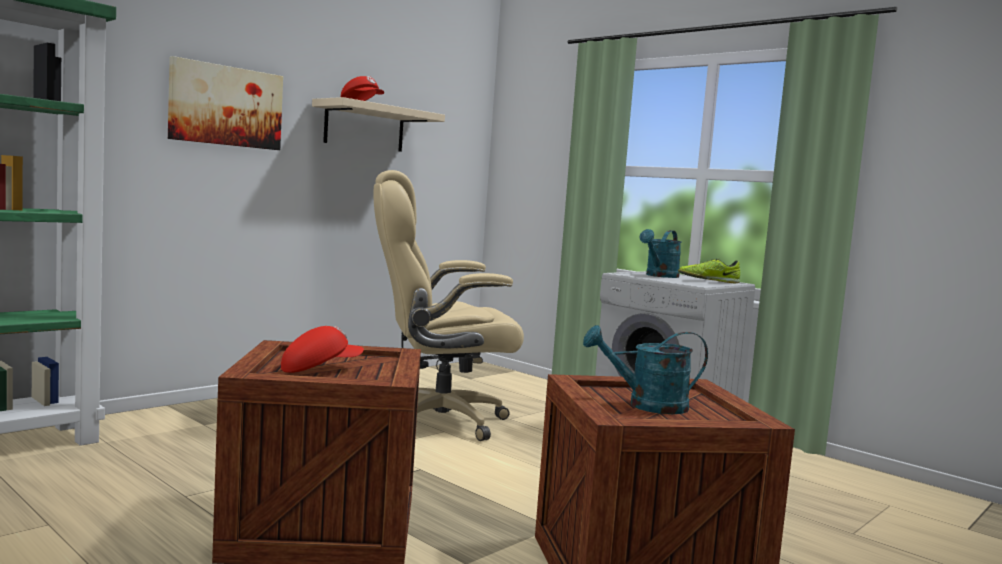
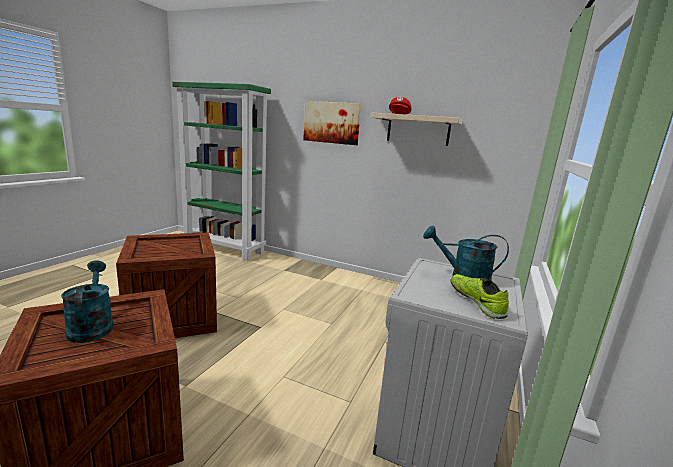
camera: 70 degrees right, 10 degrees up
red cap [281,326,364,373] -> none
beige office chair [374,170,524,441] -> none

